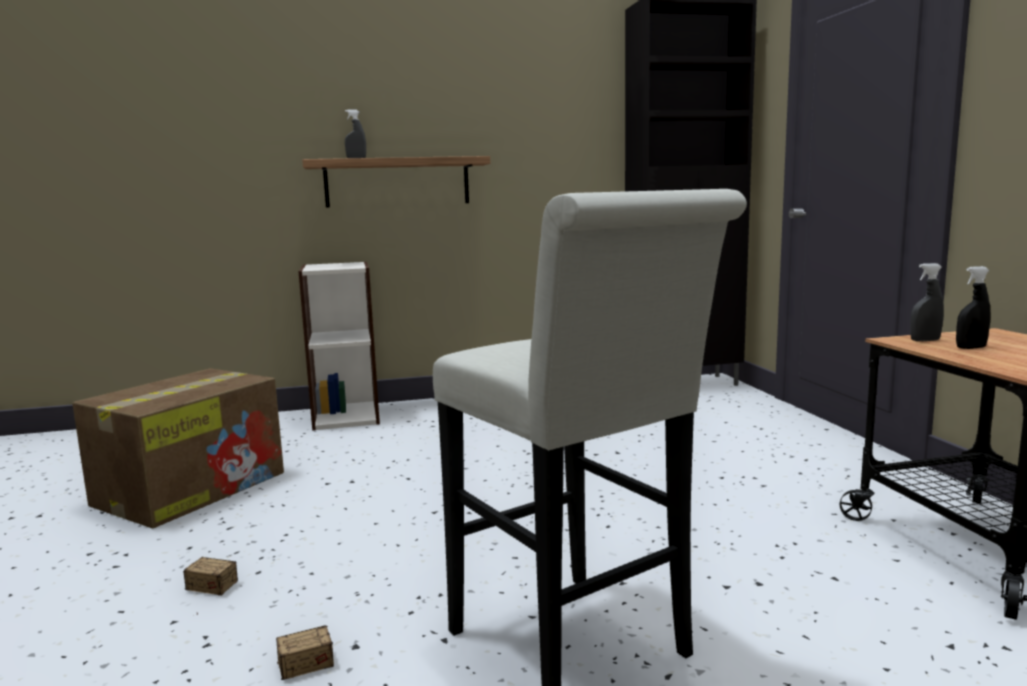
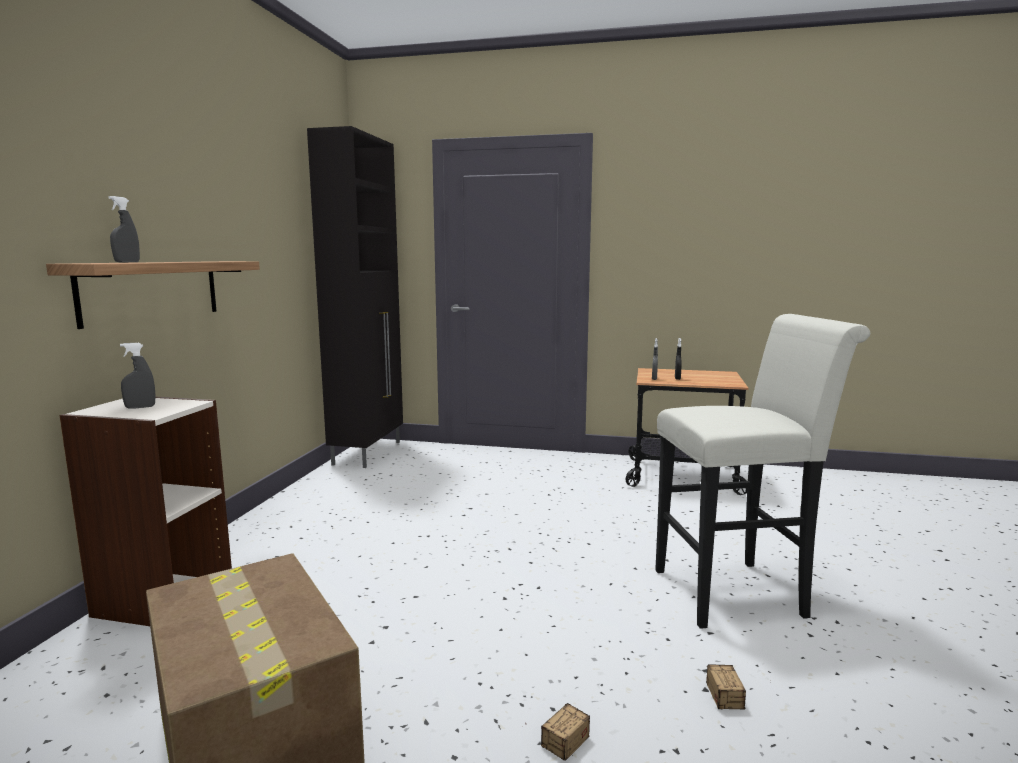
camera: 65 degrees left, 0 degrees up
none -> grey spray bottle [120,343,155,409]

